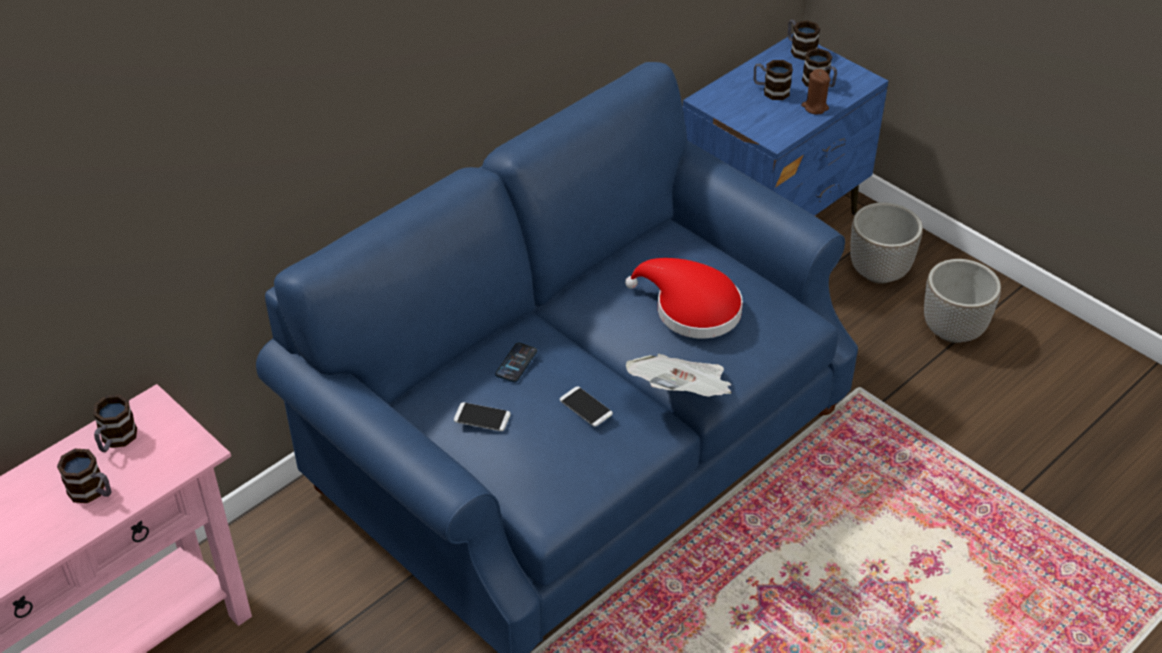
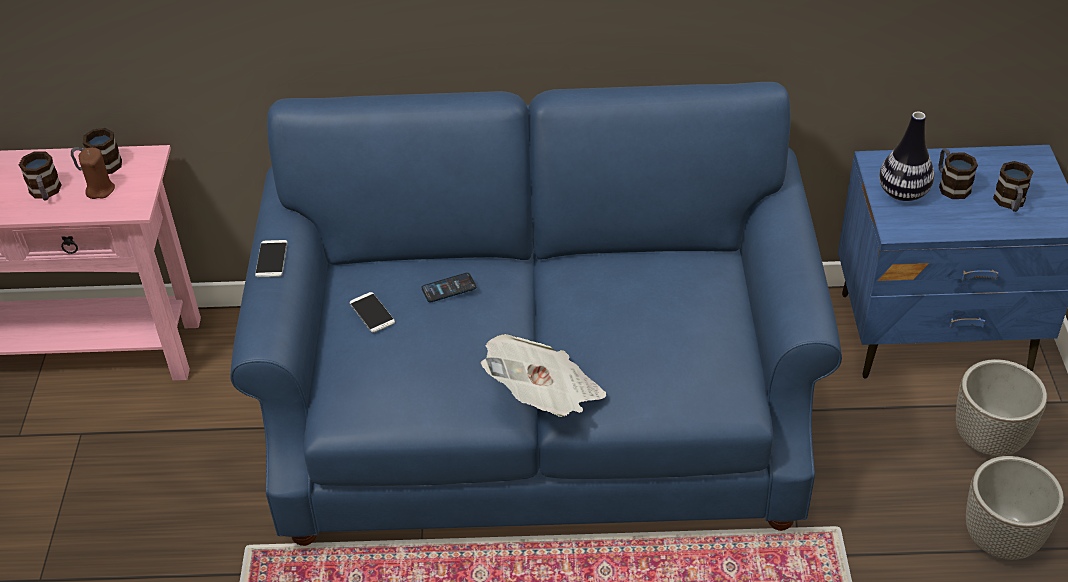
camera: 45 degrees right, 0 degrees up
phone [560,386,613,427] -> phone moved to [255,240,287,277]
red hat [625,258,743,339] -> none
mug [788,20,820,60] -> none
brown candle [801,69,831,114] -> brown candle moved to [79,147,115,199]
none -> vase [879,112,934,201]

